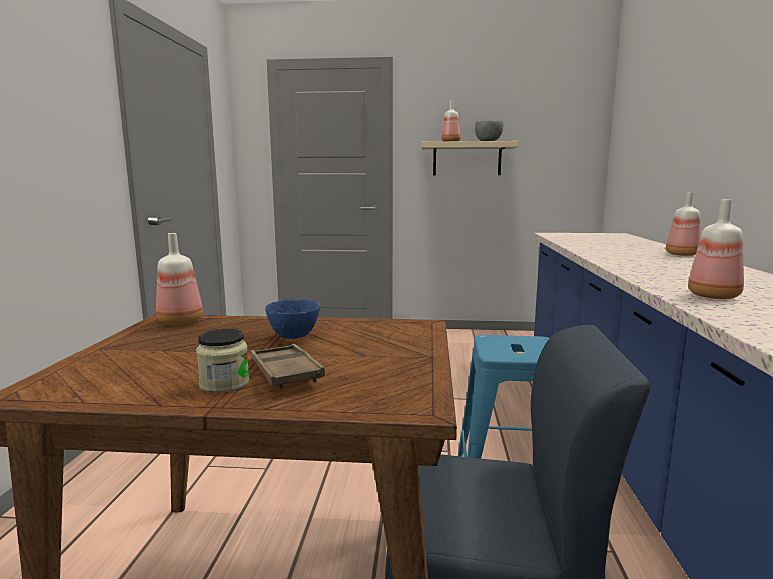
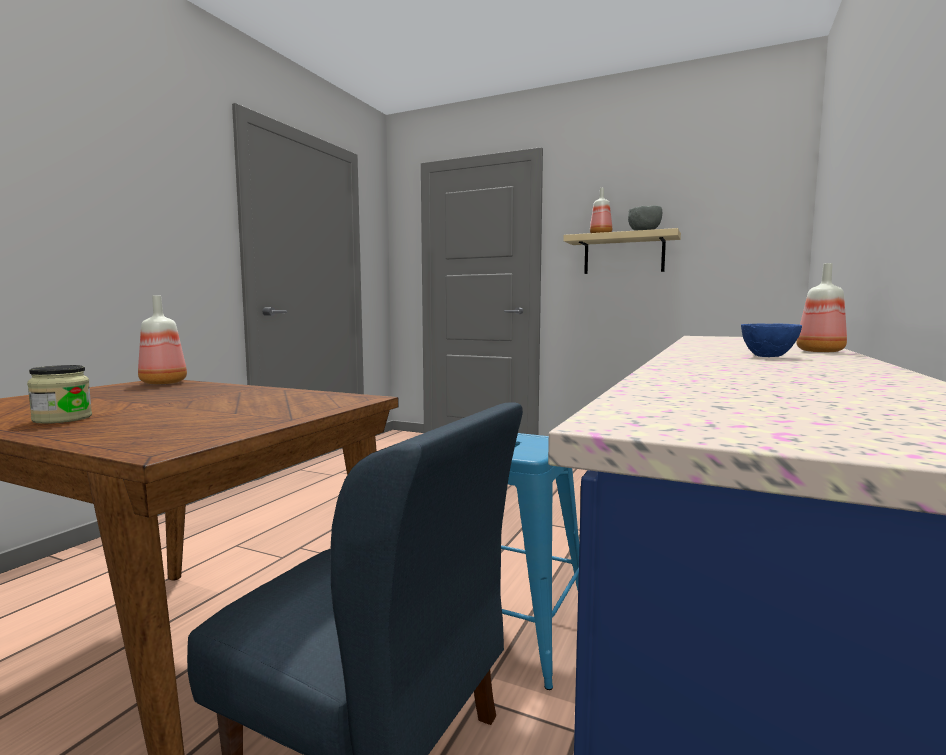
camera: 20 degrees right, 5 degrees down
brown tray [251,344,325,389] -> none
blue bowl [265,299,320,339] -> blue bowl moved to [741,323,802,357]
bottle [688,200,744,299] -> none

